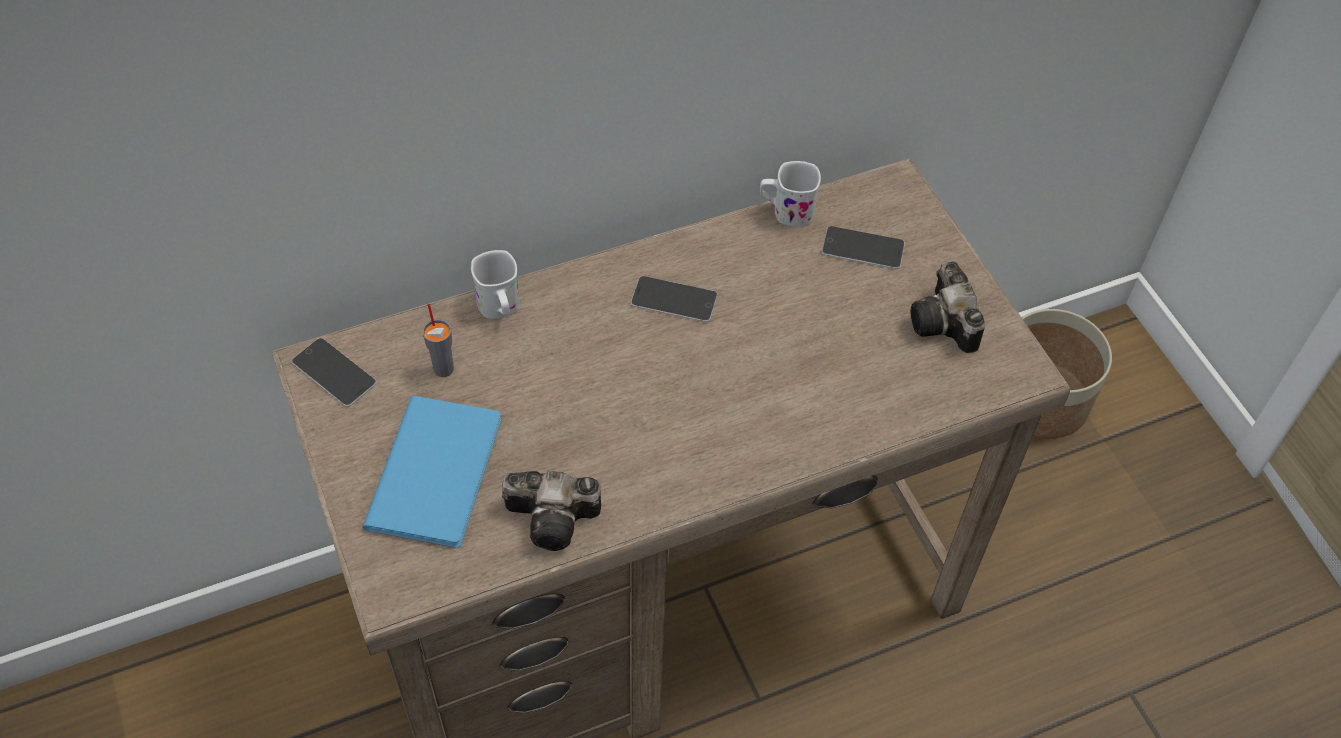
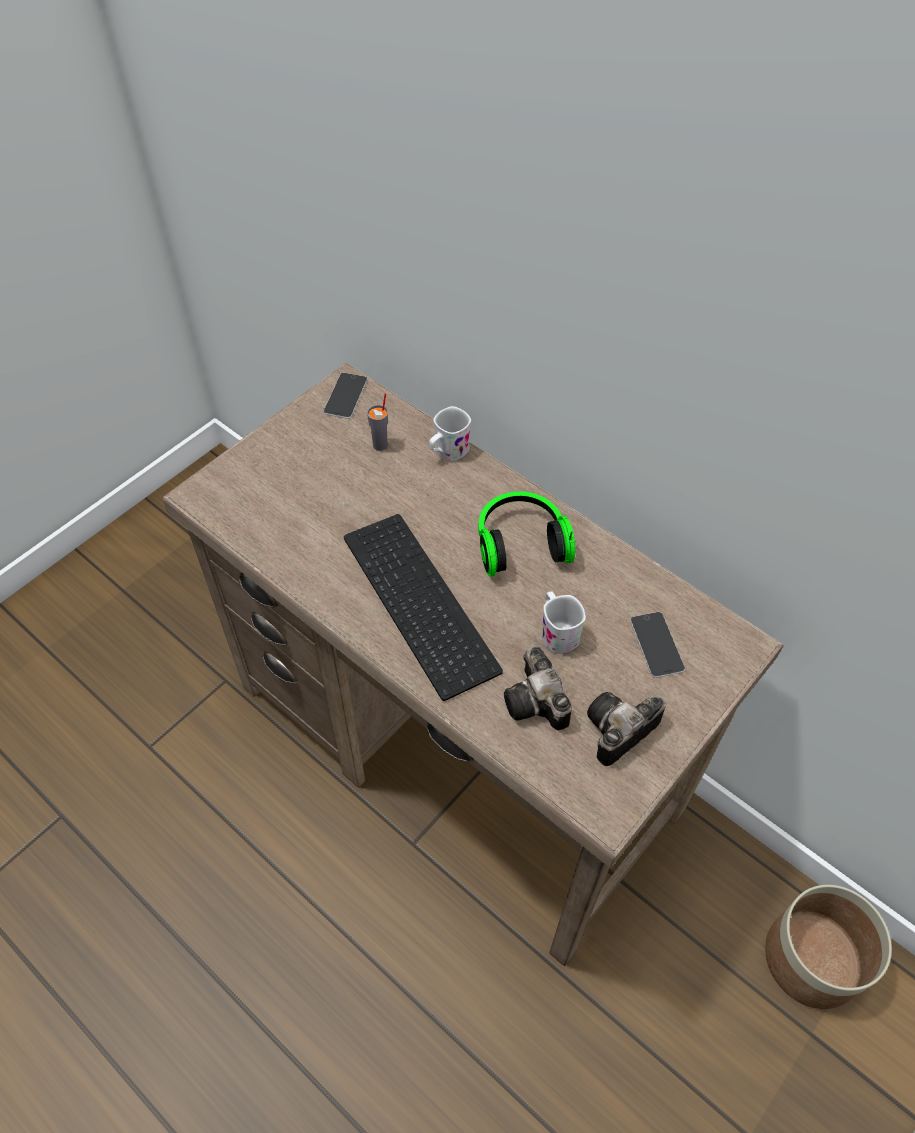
camera: 65 degrees right, 0 degrees up
blue book [363,396,501,548] -> none
camera [502,471,601,551] -> camera moved to [504,646,572,730]
phone [631,276,718,322] -> headphones [478,491,575,577]
white mug [760,161,821,226] -> white mug moved to [541,591,586,654]
none -> keyboard [344,514,503,701]

